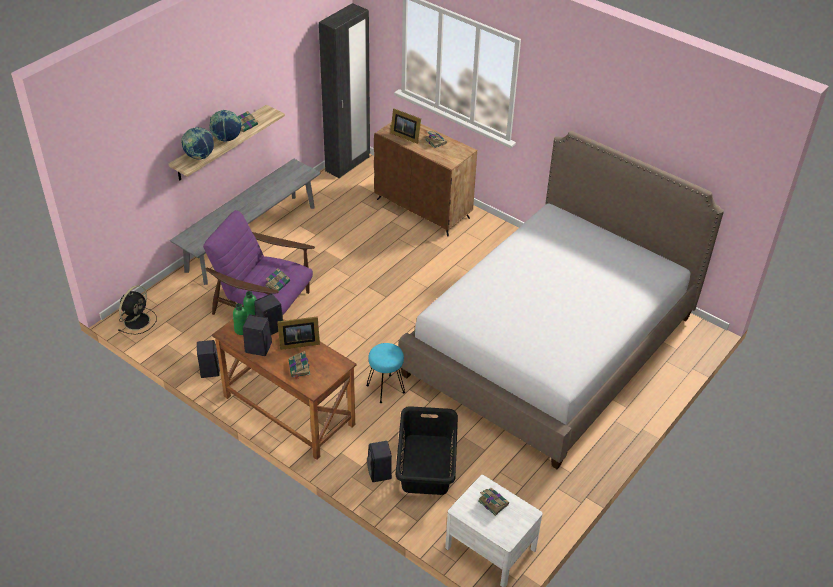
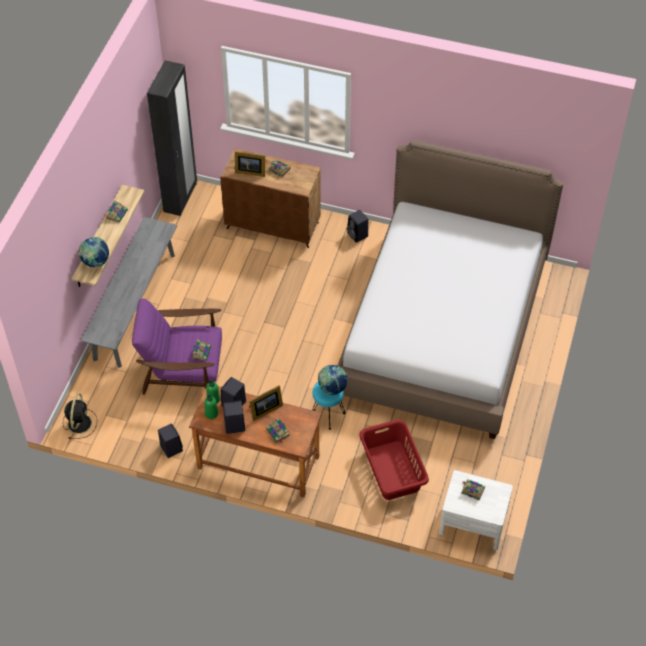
camera: 20 degrees left, 10 degrees up
globe [209,110,242,142] -> globe moved to [318,365,347,395]
black speaker [367,441,392,482] -> black speaker moved to [347,210,369,243]
black laundry basket [396,406,458,495] -> red laundry basket [359,419,429,500]

